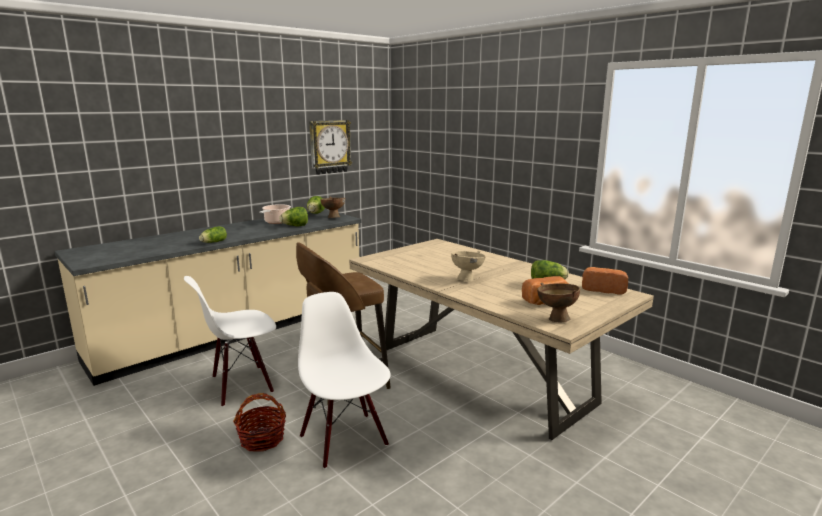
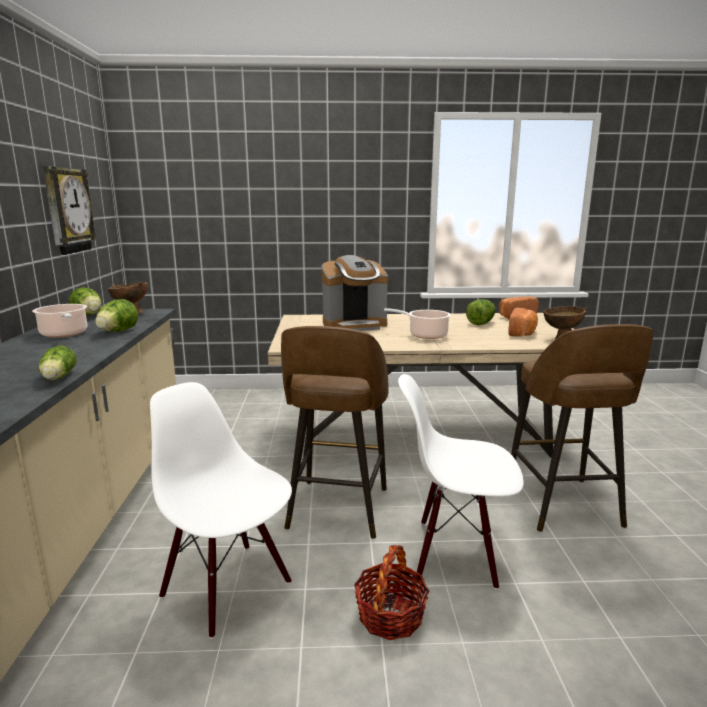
camera: 50 degrees left, 0 degrees up
white chair [184,276,276,407] -> white chair turned 120 degrees clockwise [150,382,292,639]
beige bowl [451,251,486,281] -> cooking pot [384,308,451,339]
none -> coffee machine [322,255,388,331]
none -> brown stool [511,324,654,532]

